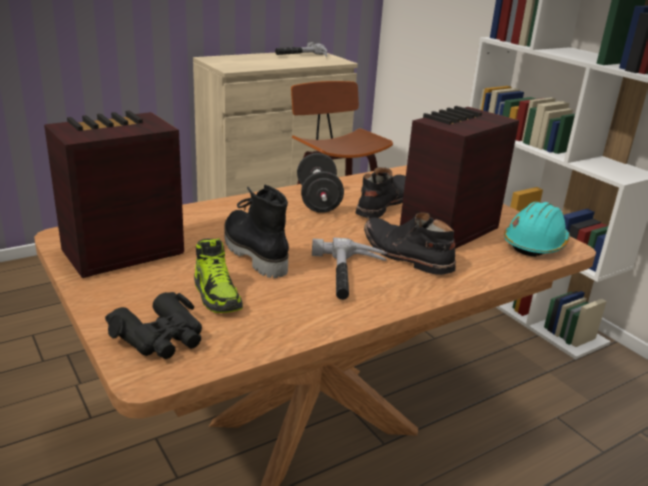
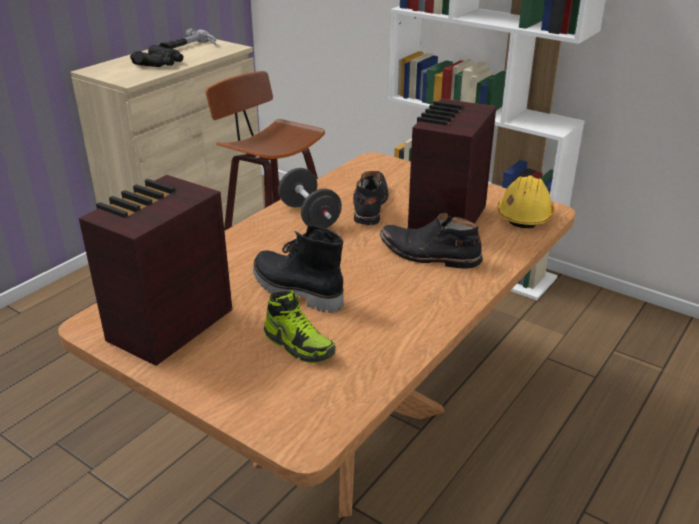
camera: 20 degrees left, 5 degrees up
black binoculars [105,292,202,359] -> black binoculars moved to [130,42,183,67]
hammer [312,238,387,300] -> none
turquoise hard hat [504,201,570,257] -> yellow hard hat [498,175,554,228]

